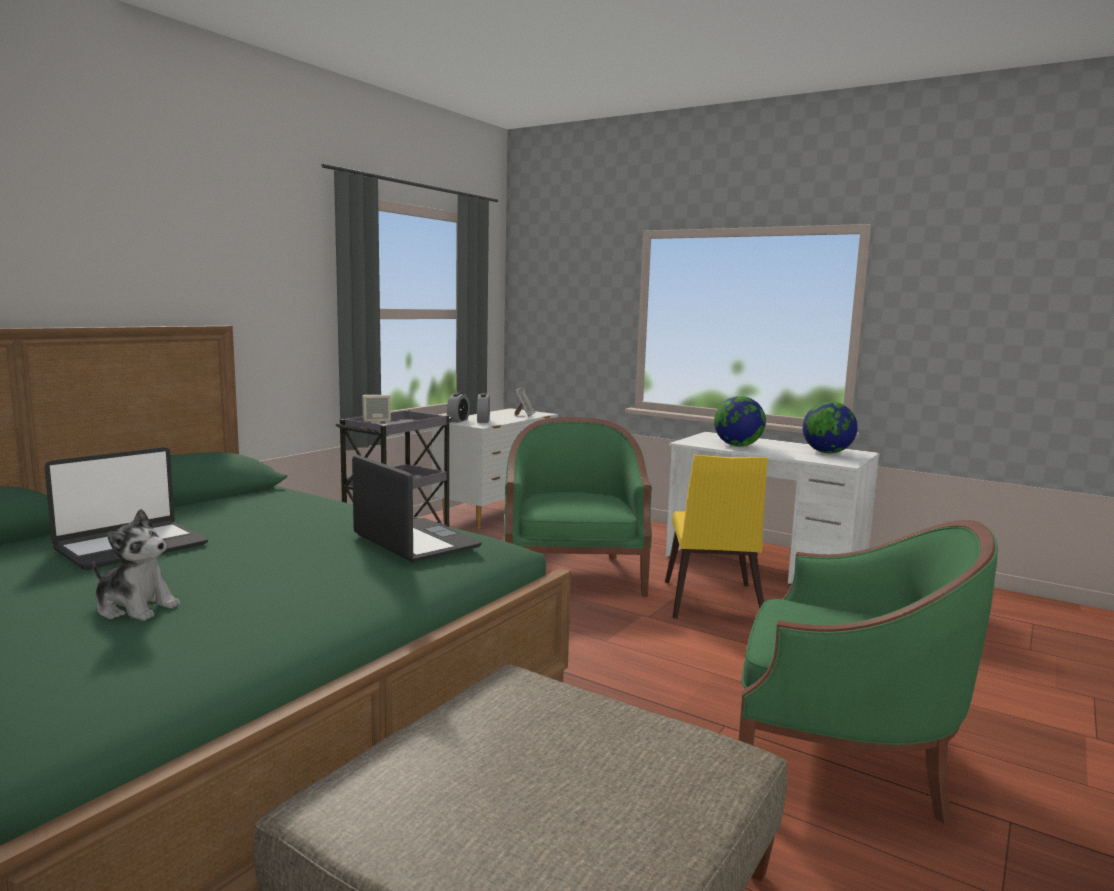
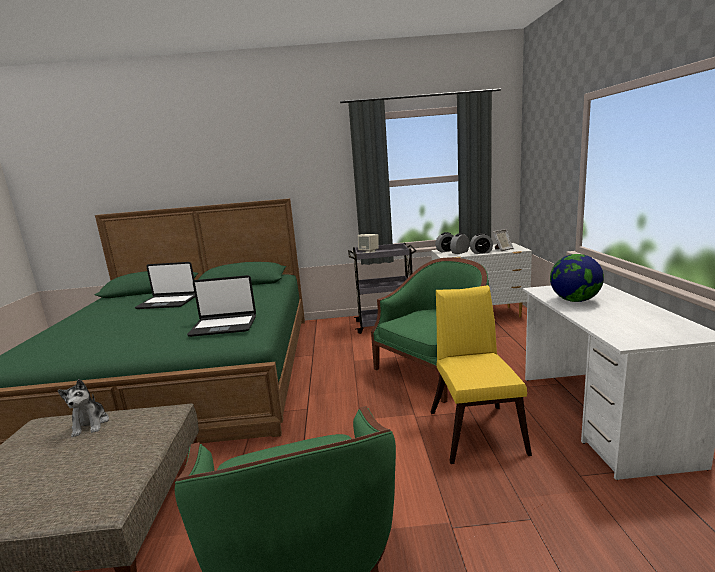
camera: 55 degrees right, 5 degrees up
plush toy [92,509,180,621] -> plush toy moved to [58,379,109,437]
laptop [352,455,482,562] -> laptop turned 75 degrees clockwise [187,275,256,337]
yellow chair [665,455,768,619] -> yellow chair turned 120 degrees clockwise [431,285,532,464]
globe [802,402,858,453] -> none
none -> alarm clock [470,233,493,254]

